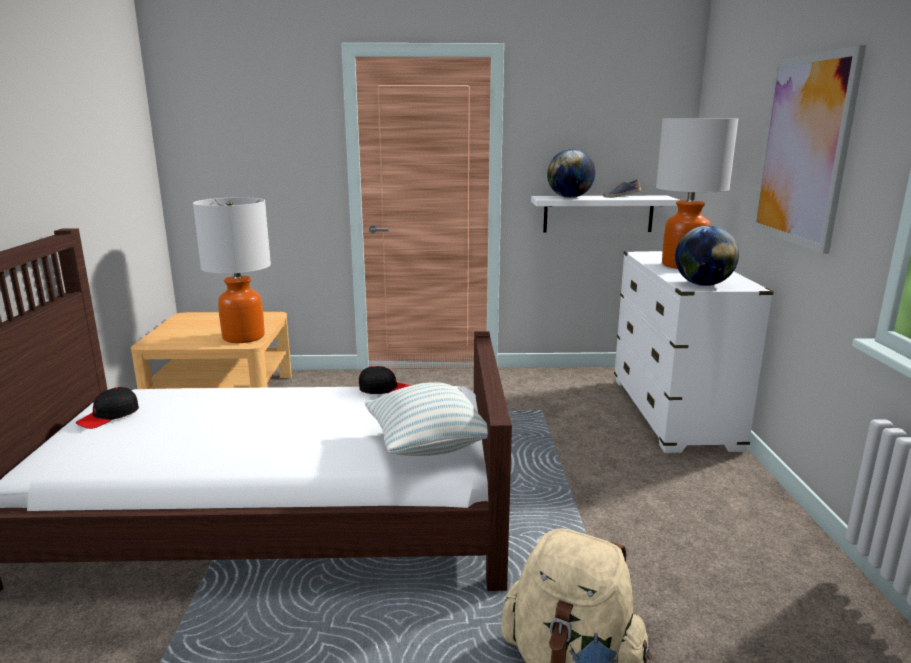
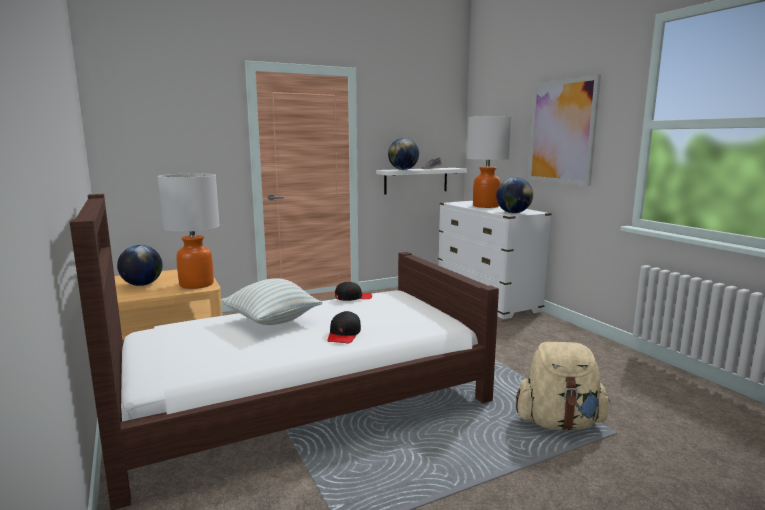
camera: 25 degrees left, 5 degrees down
black cap [76,387,139,429] -> black cap moved to [327,311,361,344]
pillow [365,382,488,456] -> pillow moved to [221,278,323,325]
none -> globe [117,245,163,286]

